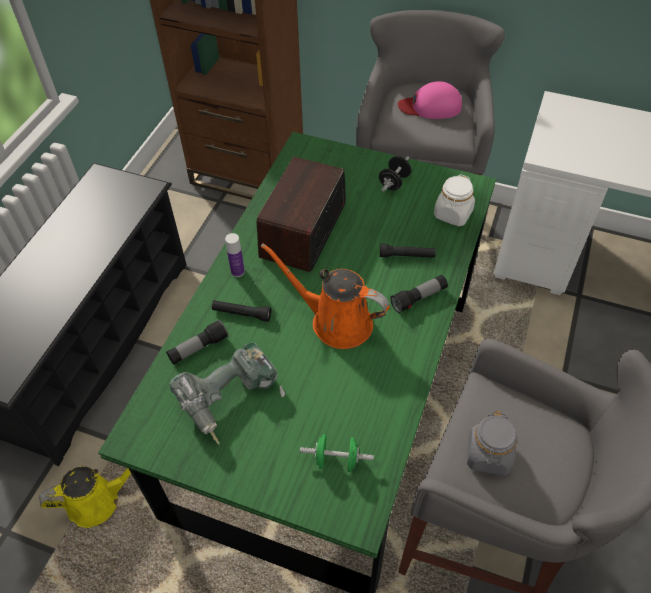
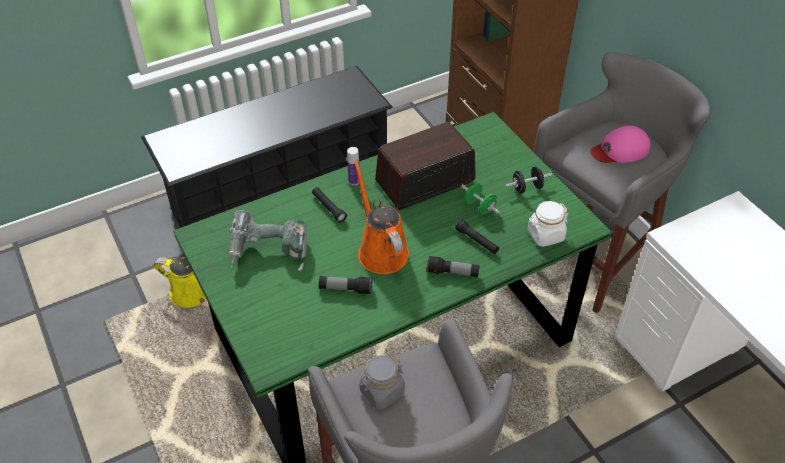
camera: 40 degrees right, 5 degrees down
flashlight [166,320,229,365] -> flashlight moved to [319,276,372,294]
green dumbbell [300,434,374,472] -> green dumbbell moved to [461,183,500,215]
pink cap [398,81,462,119] -> pink cap turned 60 degrees counterclockwise [590,125,650,163]

